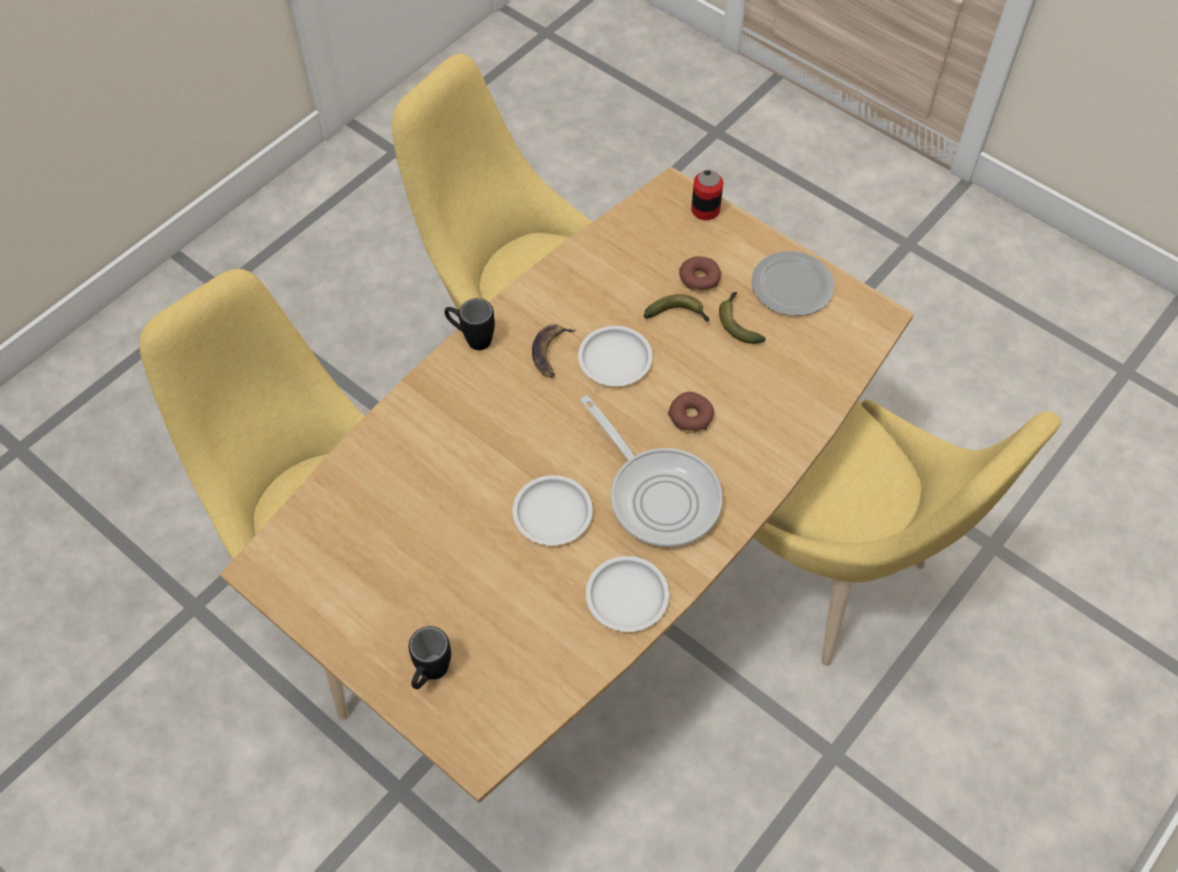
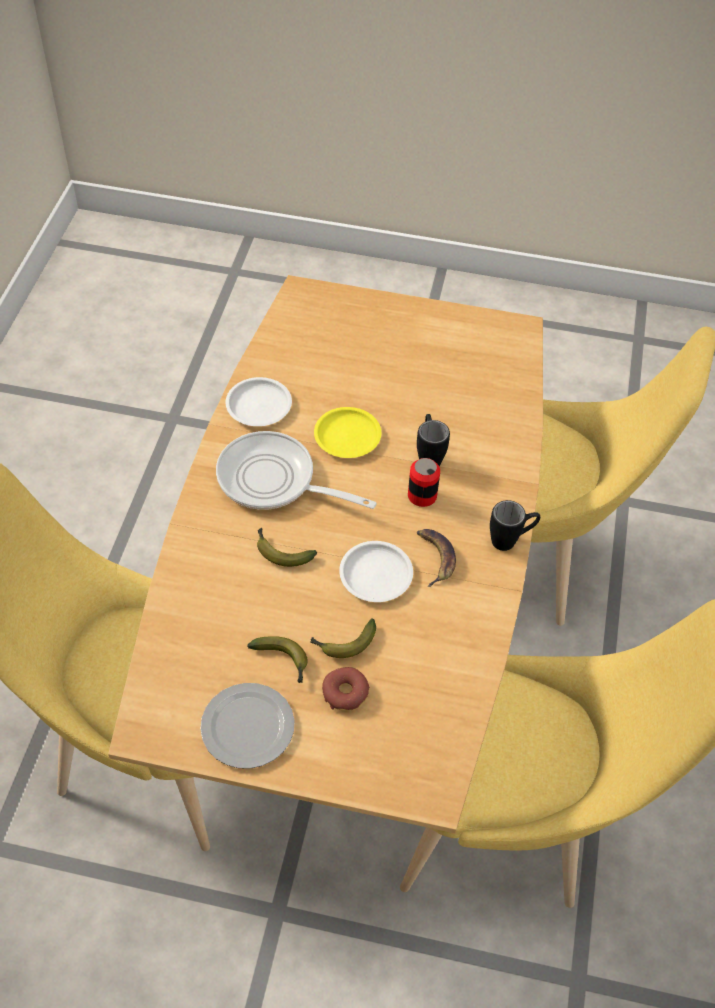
camera: 150 degrees right, 5 degrees down
black mug [409,626,451,689] -> black mug moved to [417,414,450,466]
white plate [513,475,593,545] -> yellow plate [314,407,381,458]
donut [668,392,714,433] -> banana [257,527,317,567]
can [691,170,723,220] -> can moved to [408,458,440,507]

